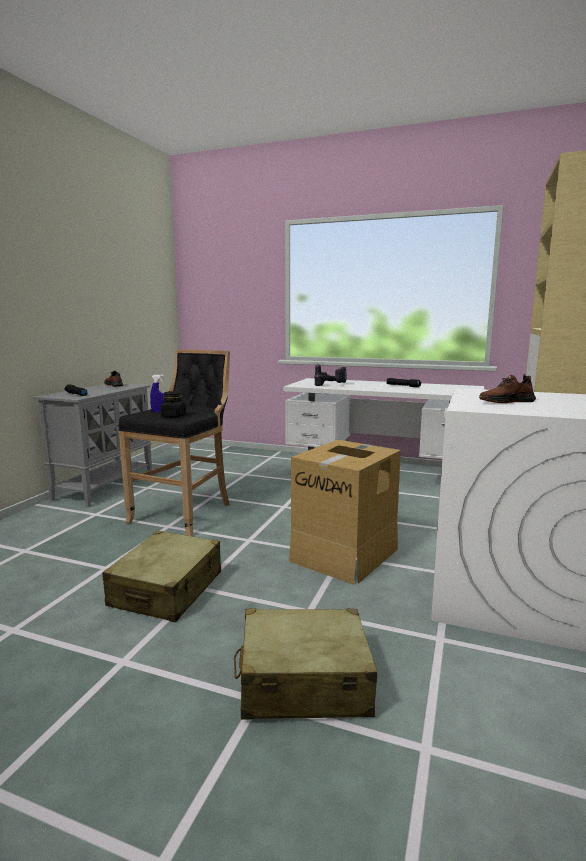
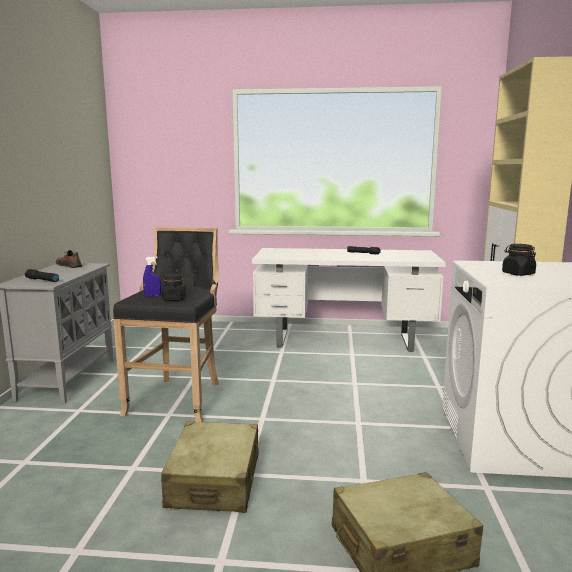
camera: 15 degrees left, 0 degrees up
cardboard box [289,440,401,585] -> none
power drill [314,364,347,386] -> none
brown shoe [479,375,536,403] -> black jar [502,244,536,276]

